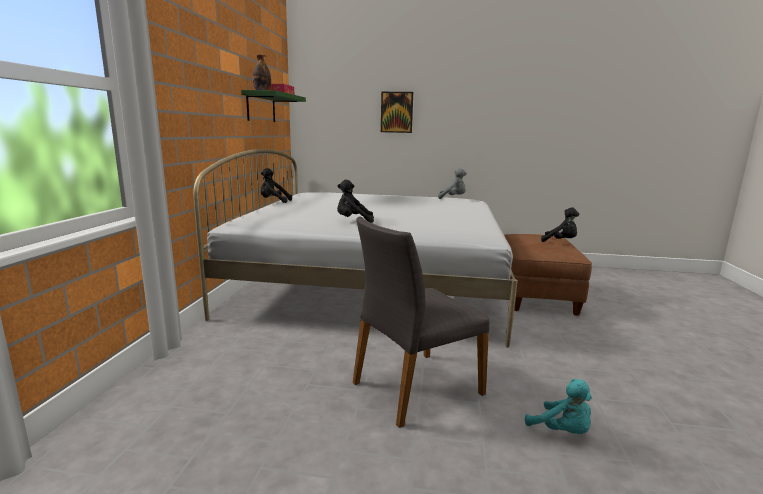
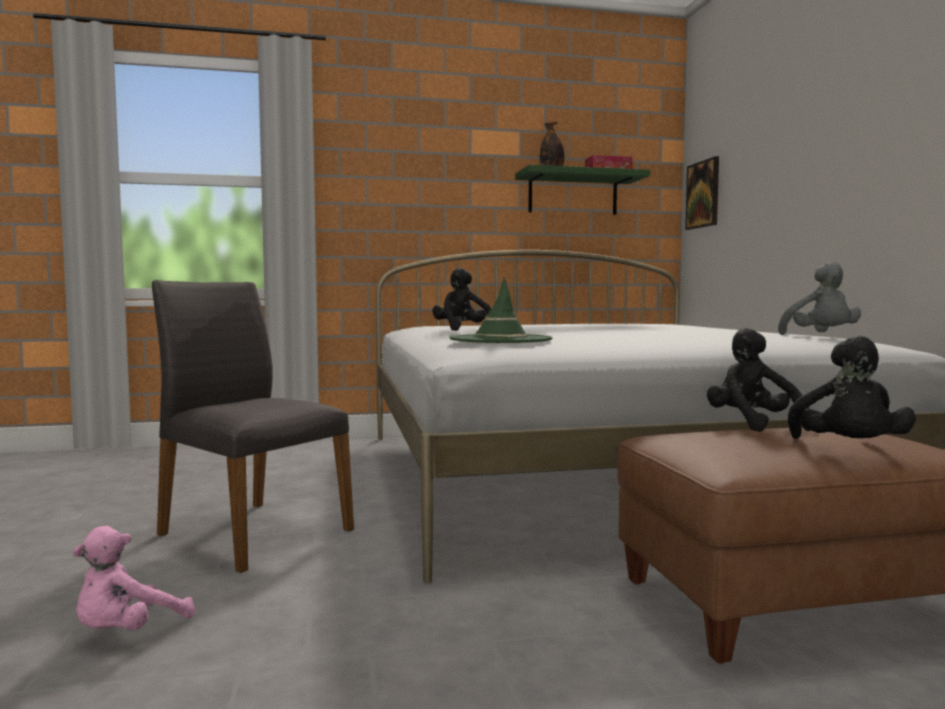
camera: 70 degrees right, 10 degrees down
black plush toy [261,168,292,203] -> black plush toy moved to [707,328,810,432]
picture [381,92,413,133] -> picture moved to [685,156,719,230]
turquoise plush toy [525,379,592,434] -> pink plush toy [73,526,195,630]
none -> green hat [449,277,552,343]

